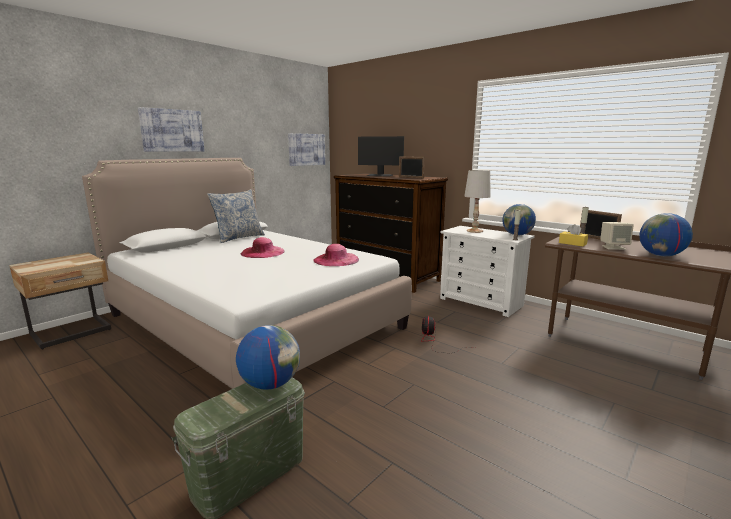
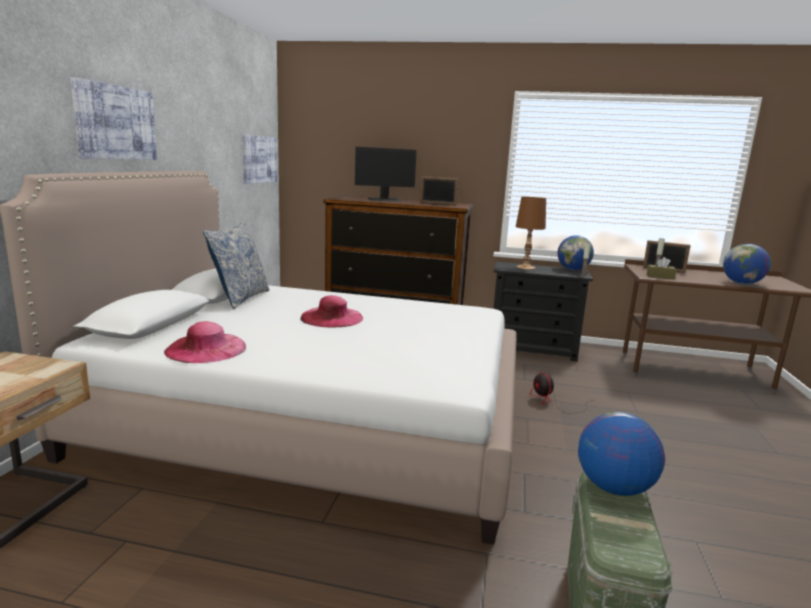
camera: 30 degrees left, 0 degrees up
pink hat [313,244,359,266] -> pink hat moved to [164,321,246,363]
white dresser [440,226,535,317] -> black dresser [493,262,593,362]
white table lamp [464,170,491,233] -> brown table lamp [516,197,546,270]
yellow tissue box [559,224,588,246] -> brown tissue box [647,257,676,279]
beige speaker [600,222,634,250] -> none

